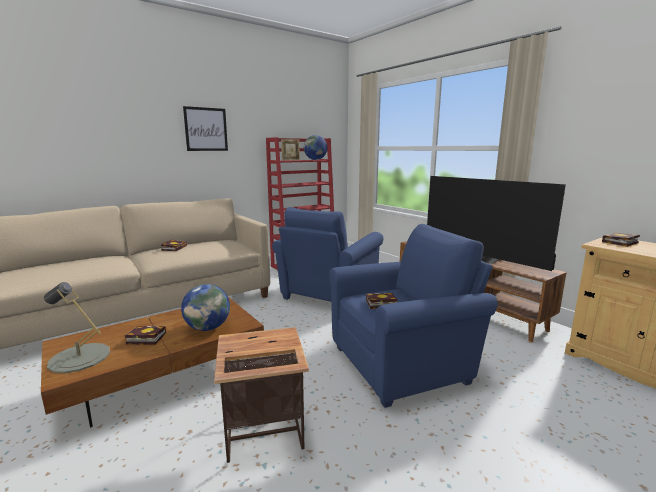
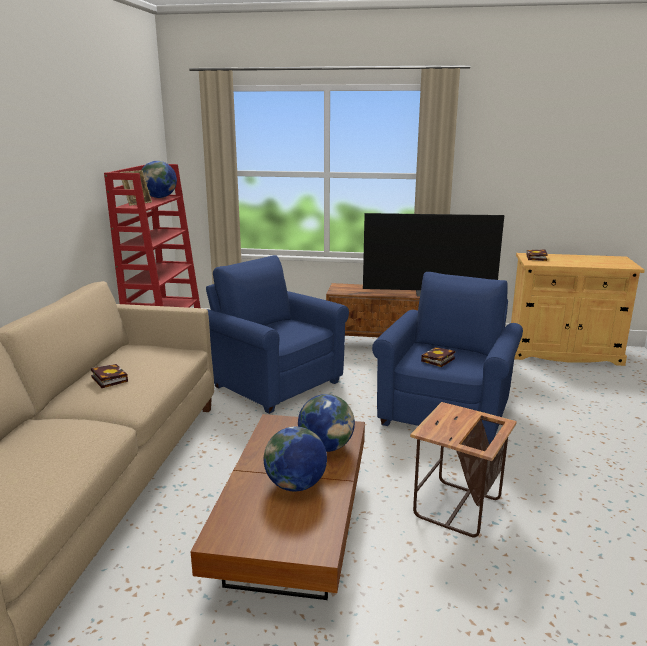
camera: 45 degrees left, 5 degrees up
grey table lamp [44,282,110,373] -> none
book [125,326,166,345] -> globe [264,426,327,491]
picture [183,106,228,151] -> none
blue armchair [272,207,383,302] -> blue armchair turned 150 degrees clockwise [206,255,349,414]

